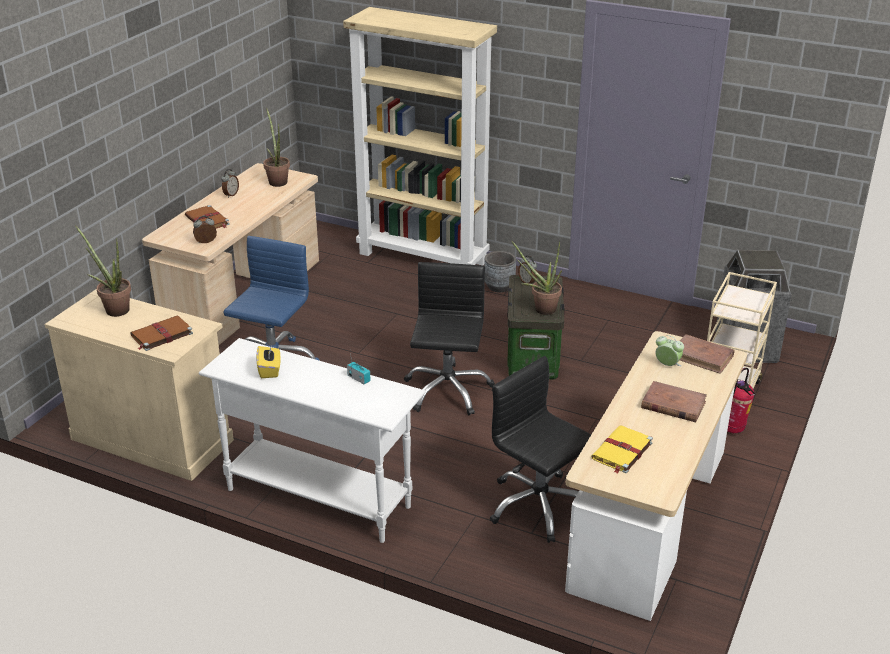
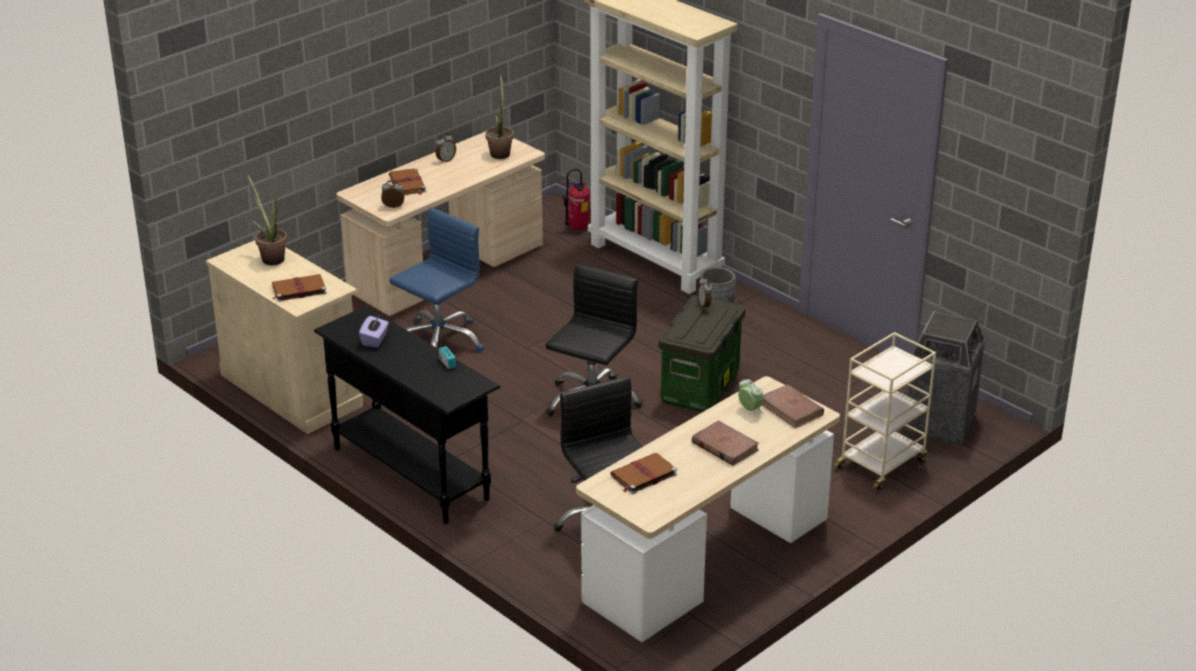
camera: 20 degrees right, 0 degrees up
white console table [199,338,426,543] -> black console table [314,306,500,524]
yellow tissue box [257,344,280,378] -> purple tissue box [359,316,389,347]
potted plant [512,241,562,315] -> none
yellow book [591,425,653,474] -> brown book [610,453,677,494]
fire extinguisher [727,368,755,433] -> fire extinguisher moved to [562,169,590,230]

